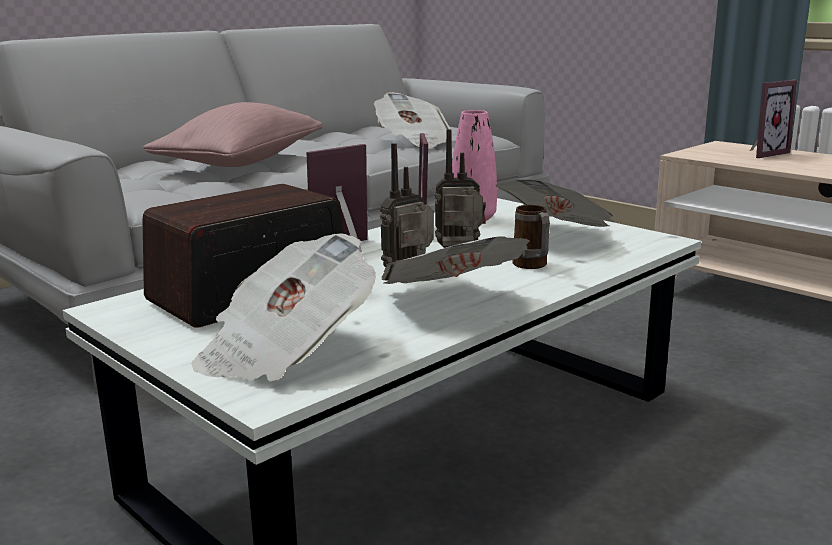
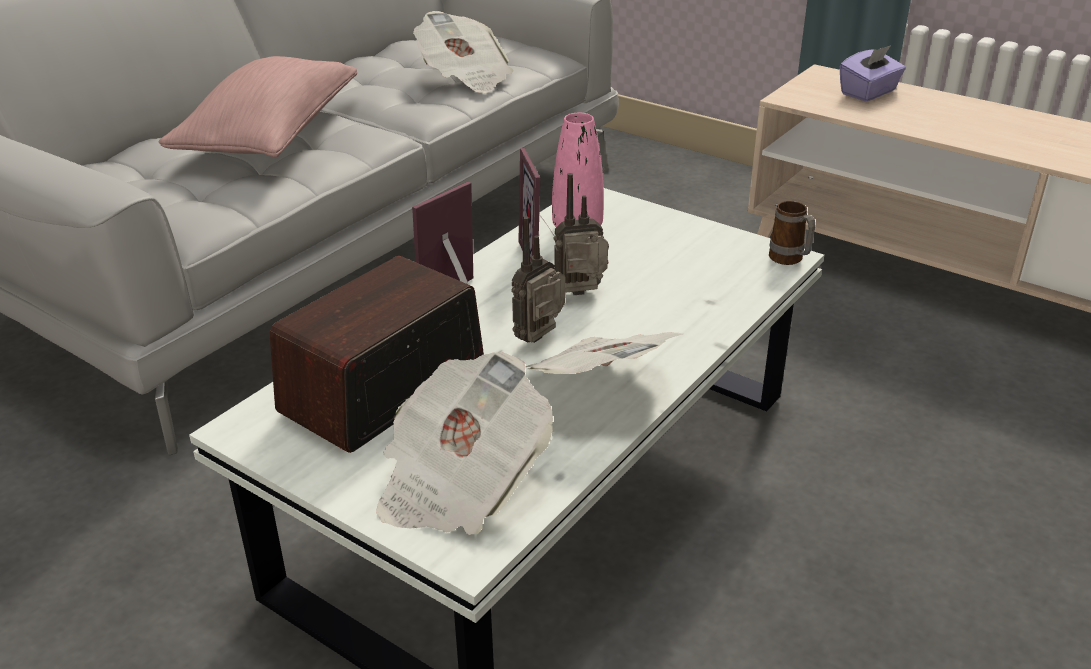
camera: 10 degrees left, 15 degrees up
newspaper [496,179,614,227] -> none
mug [513,205,550,269] -> mug moved to [769,201,816,265]
picture frame [750,80,797,158] -> purple tissue box [840,45,906,102]

